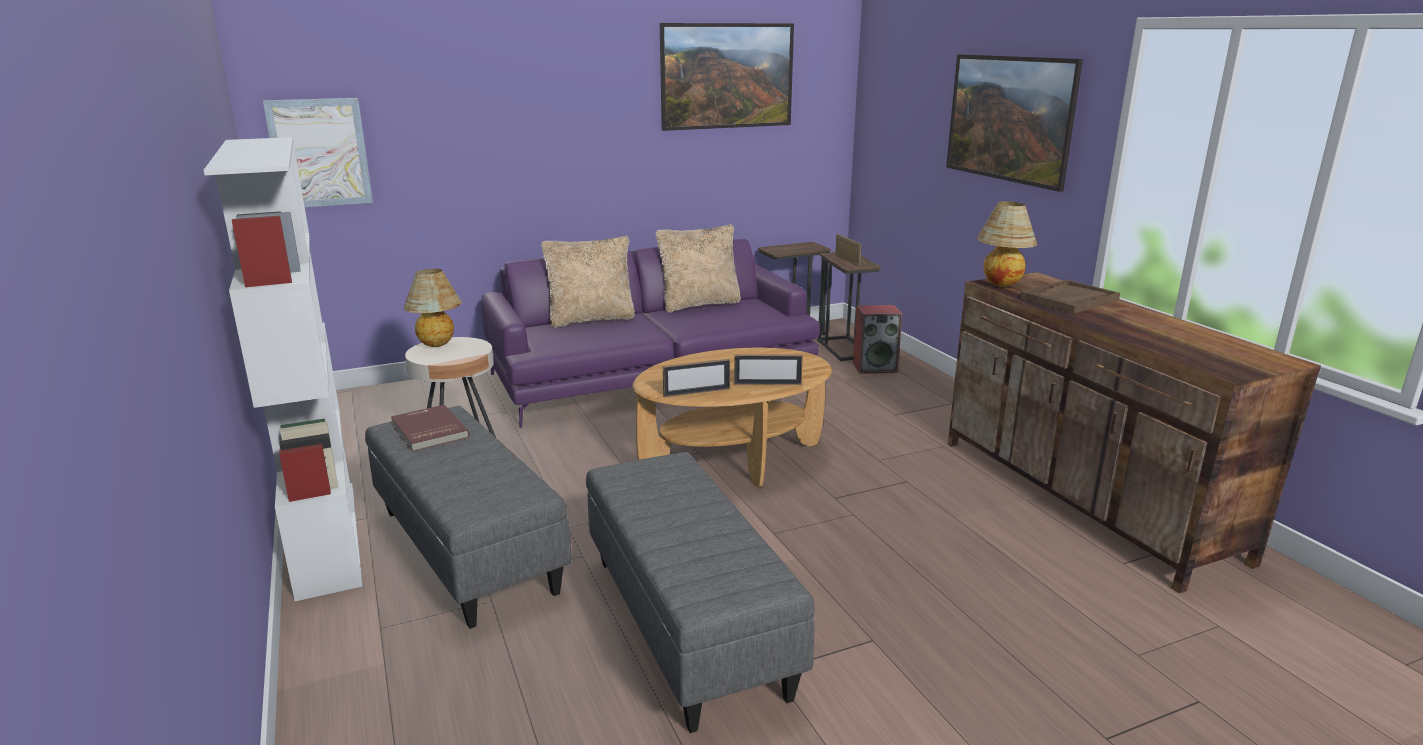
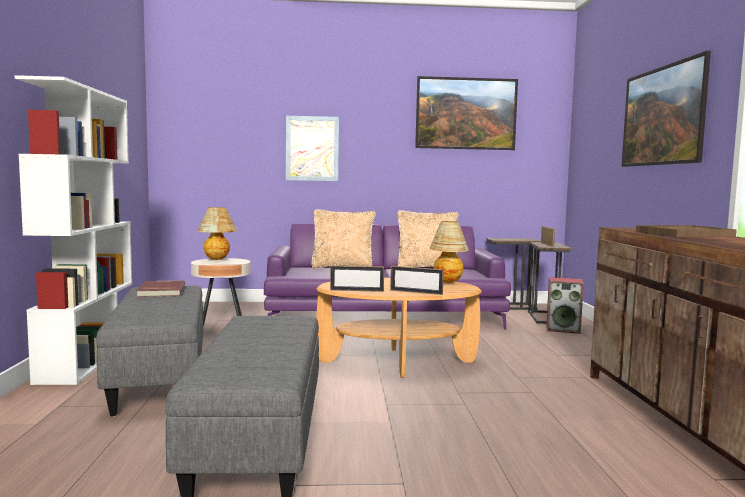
camera: 20 degrees right, 15 degrees down
picture [263,98,373,207] -> picture moved to [286,116,339,181]
table lamp [977,201,1037,287] -> table lamp moved to [429,221,469,283]

